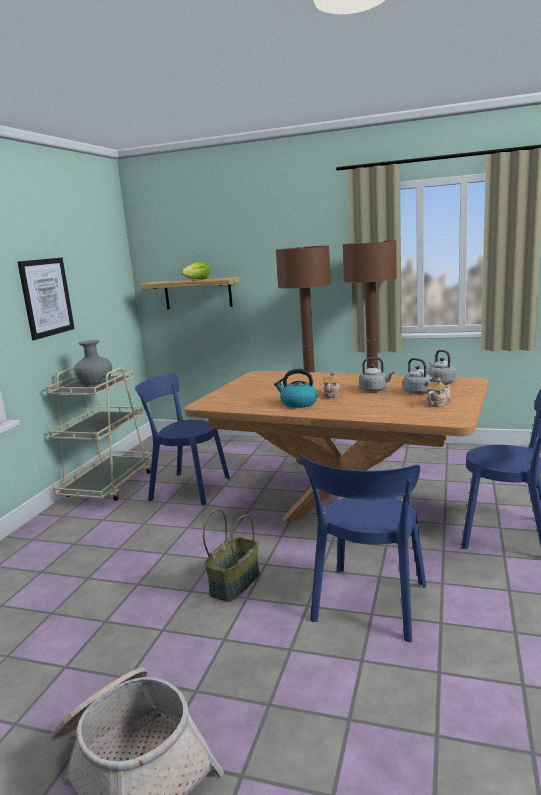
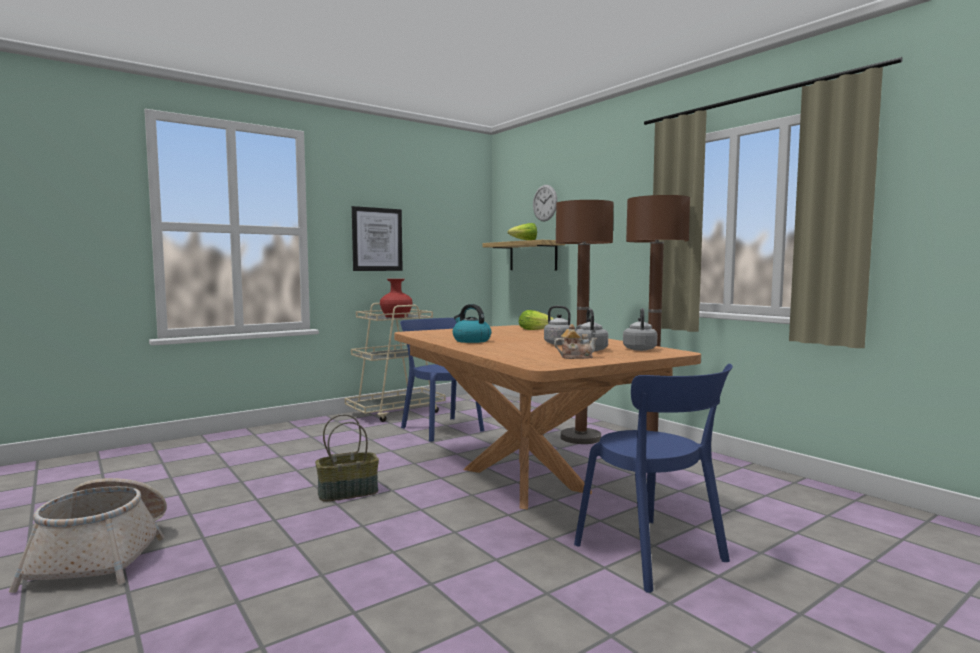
camera: 35 degrees right, 10 degrees down
grey vase [74,340,112,387] -> red vase [380,279,412,318]
blue chair [300,454,426,642] -> none
teapot [323,371,341,398] -> none
none -> lettuce [519,310,554,330]
none -> wall clock [533,185,558,221]

